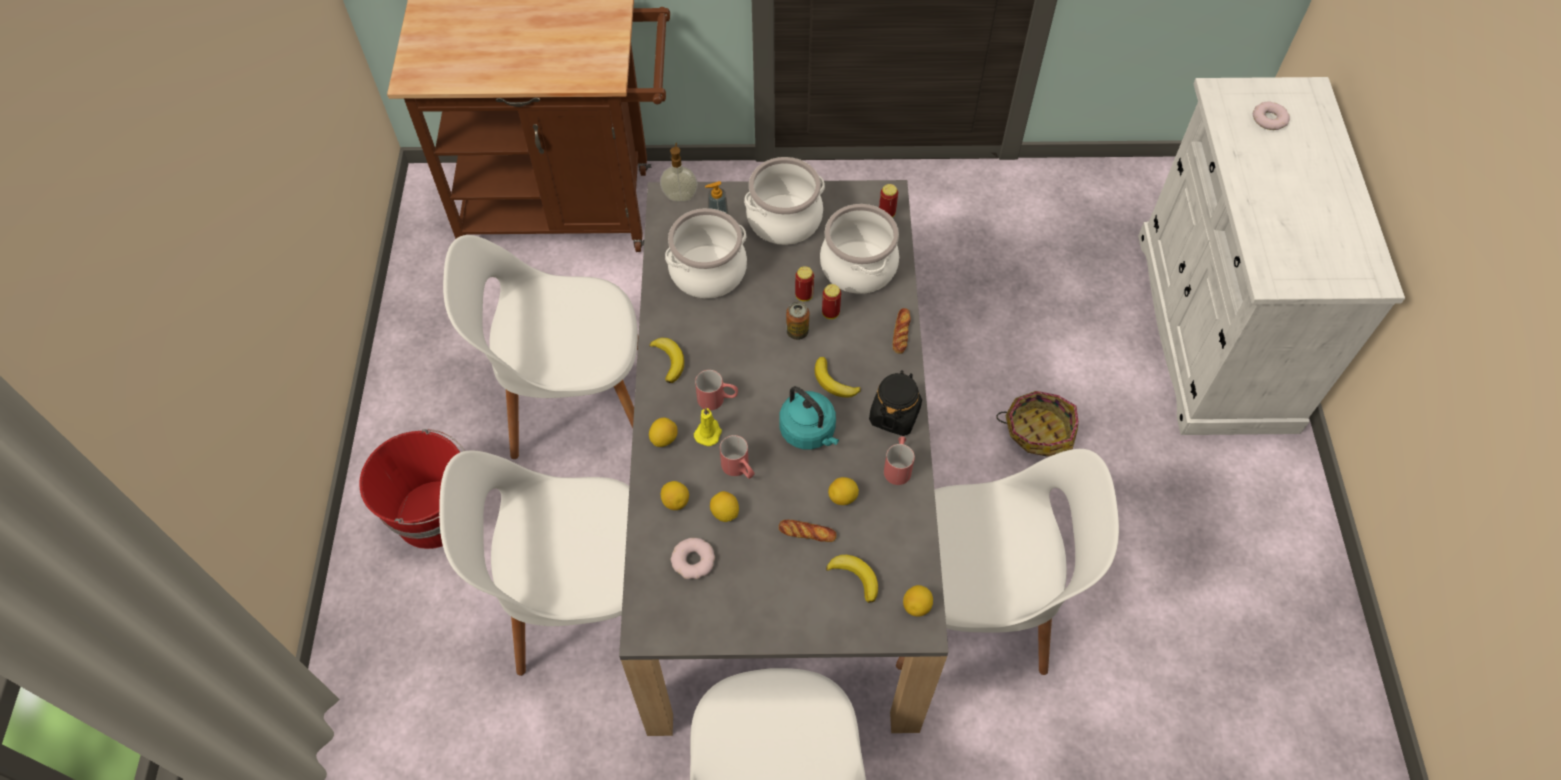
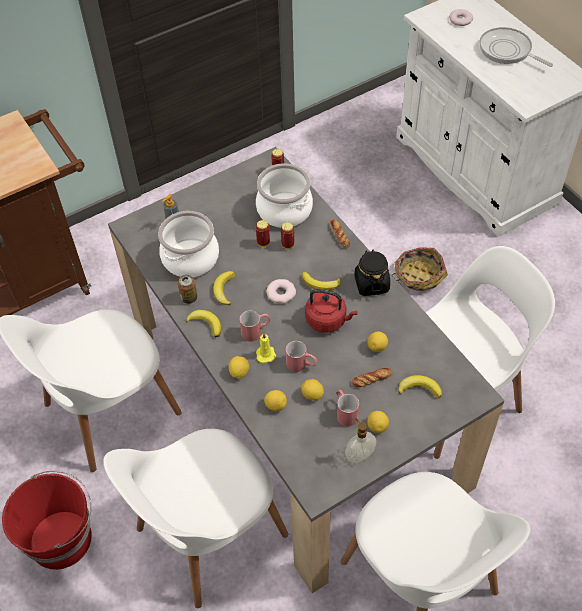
camera: 30 degrees left, 5 degrees down
soap dispenser [660,143,698,202] -> soap dispenser moved to [345,418,376,463]
donut [671,538,715,579] -> donut moved to [266,279,296,304]
cooking pot [744,157,825,245] -> none
turquoise kettle [779,386,839,449] -> red kettle [305,289,357,333]
can [786,302,809,340] -> can moved to [178,275,197,304]
red mug [884,436,915,485] -> red mug moved to [336,390,359,426]
lemon [903,585,933,617] -> lemon moved to [367,411,389,433]
none -> banana [213,271,235,305]
none -> frying pan [479,27,553,67]

